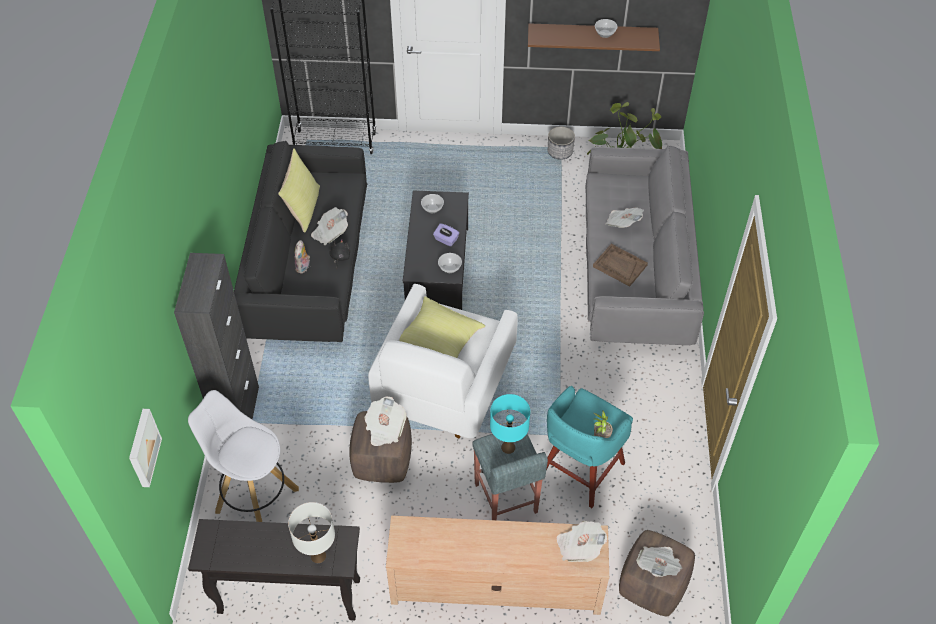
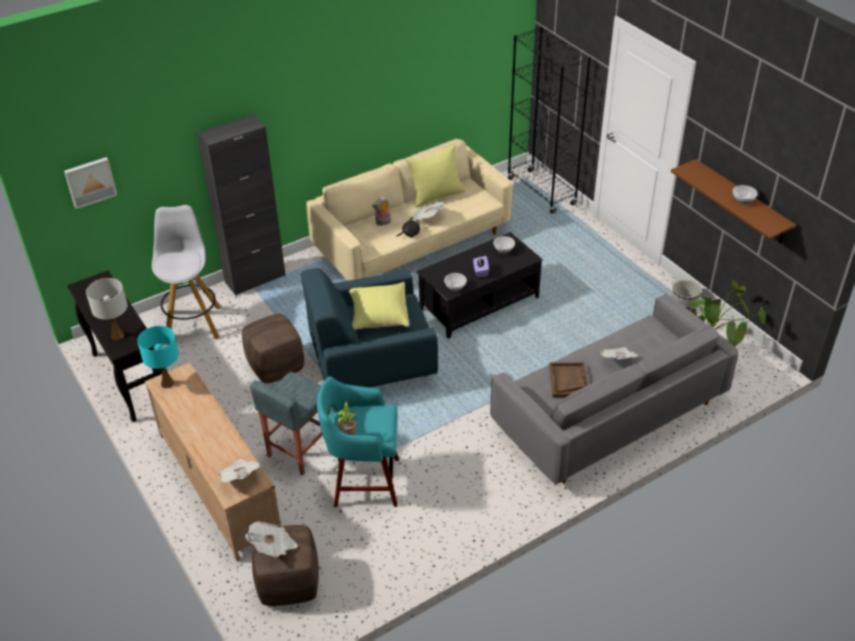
camera: 55 degrees right, 10 degrees down
black sofa [234,141,367,342] -> beige sofa [306,139,513,281]
newspaper [364,397,407,446] -> none
white armchair [368,284,518,438] -> blue armchair [301,268,438,387]
turquoise table lamp [490,394,530,454] -> turquoise table lamp moved to [137,326,179,388]

